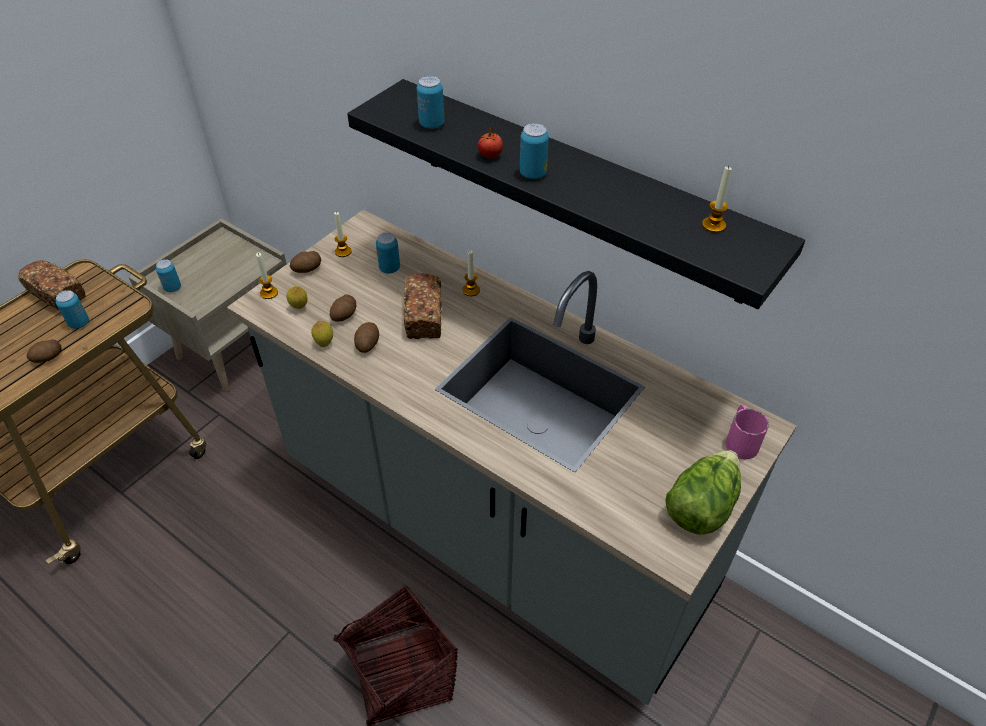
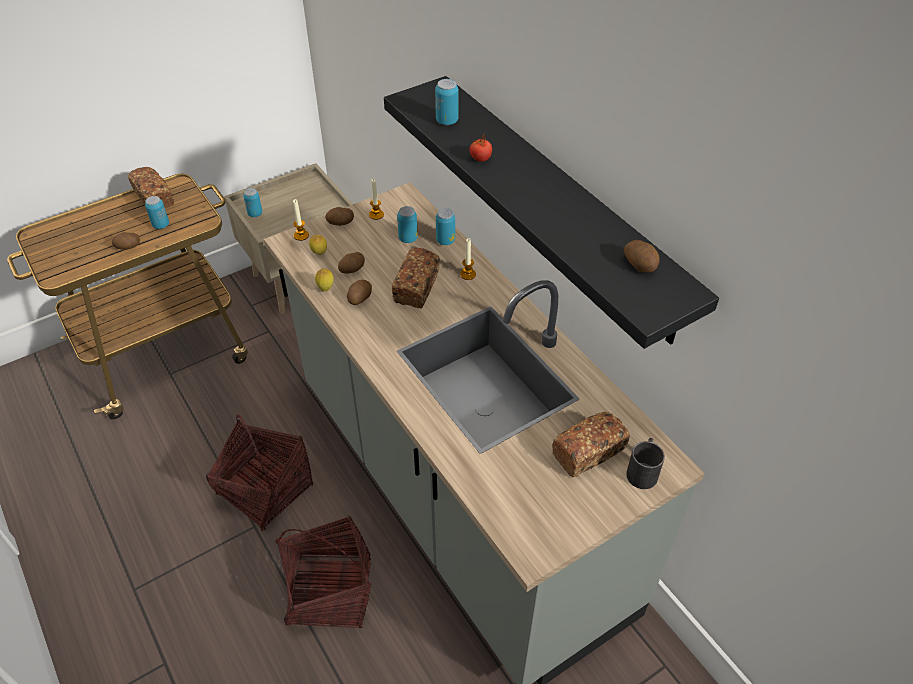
camera: 20 degrees right, 0 degrees up
can [520,123,549,179] -> can moved to [436,208,455,245]
lettuce [665,450,741,535] -> none
candle [702,166,732,233] -> potato [624,240,660,273]
pink mug [725,405,769,459] -> black mug [626,438,665,489]
none -> basket [206,414,313,531]
none -> bread [552,412,630,477]

